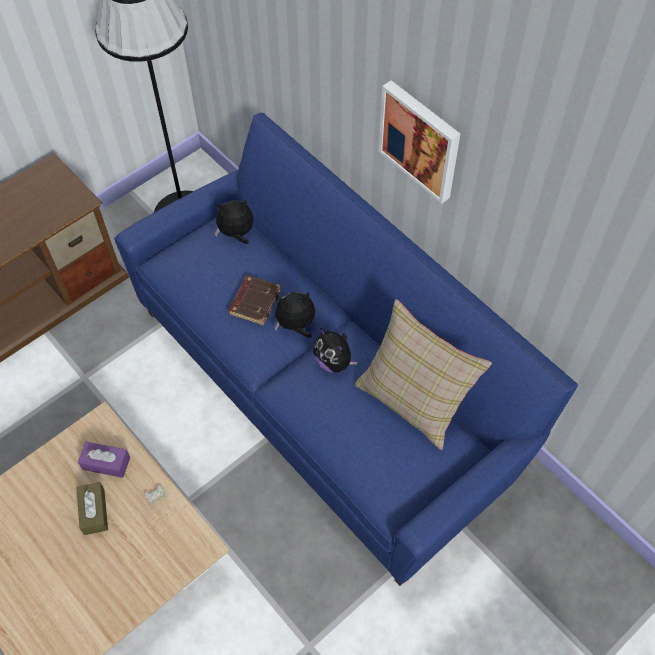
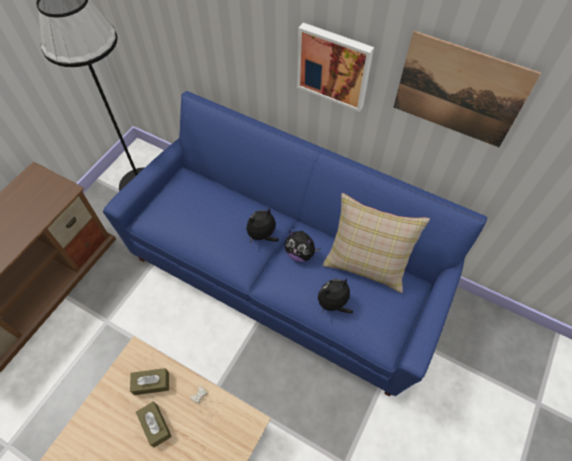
camera: 20 degrees left, 0 degrees up
purple tissue box [78,442,130,478] -> brown tissue box [130,368,169,395]
plush toy [214,199,254,244] -> plush toy moved to [318,278,353,314]
brown book [228,275,281,326] -> none
none -> picture [393,31,541,147]

